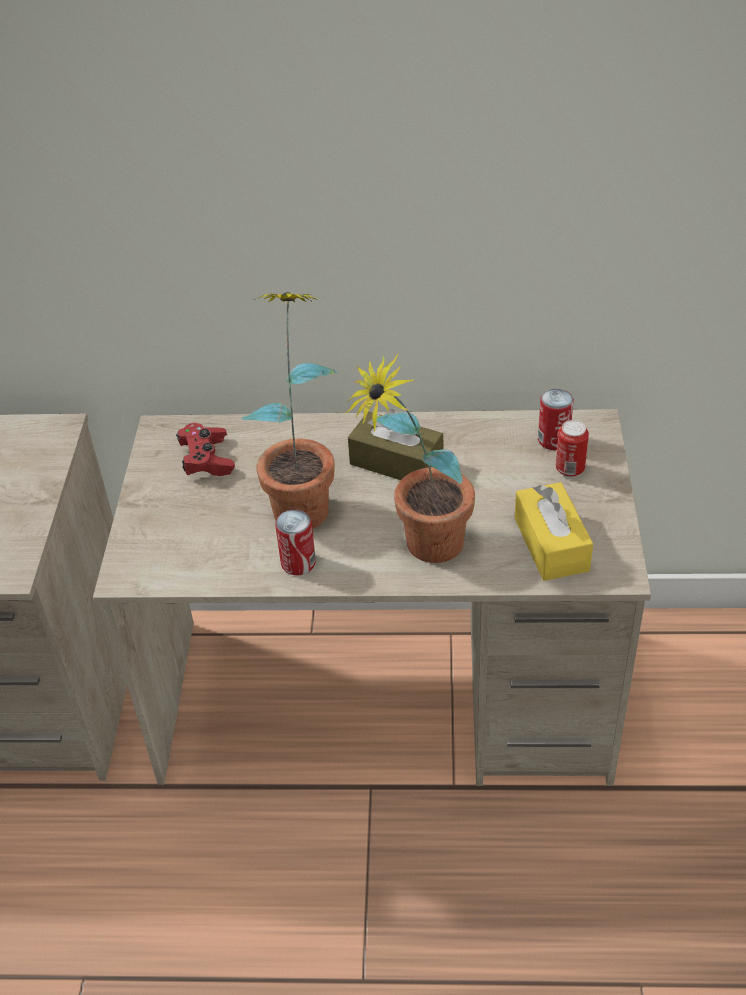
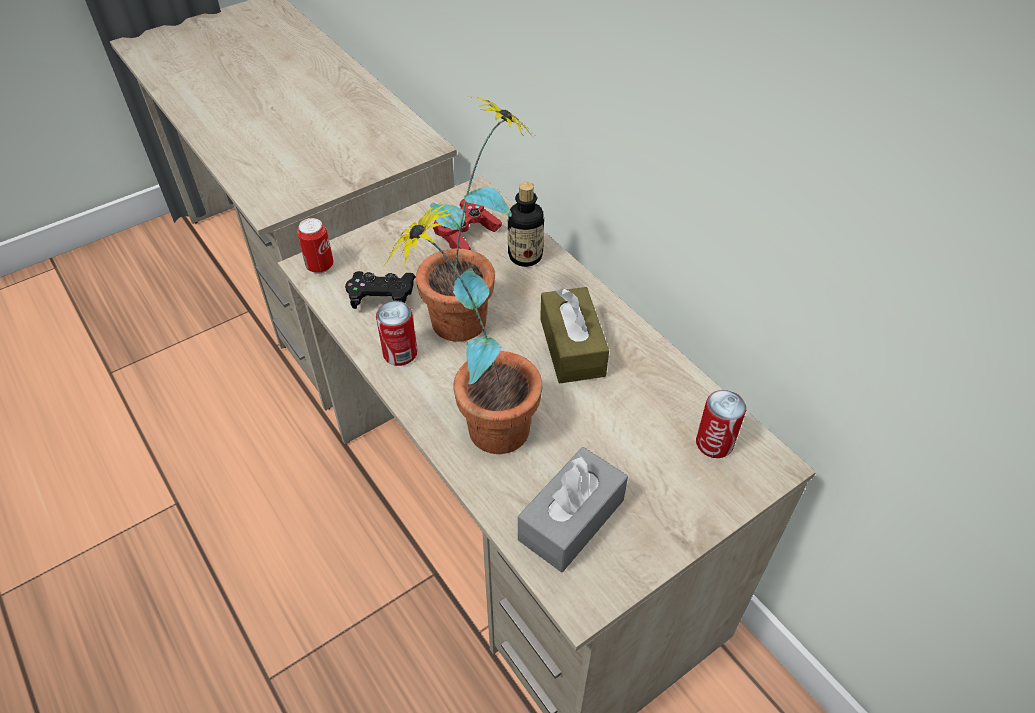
camera: 50 degrees right, 5 degrees up
yellow tissue box [515,482,593,581] -> grey tissue box [518,447,628,572]
can [556,420,589,477] -> can moved to [297,218,334,274]
none -> black game controller [345,271,416,309]
none -> bottle [508,182,544,267]

